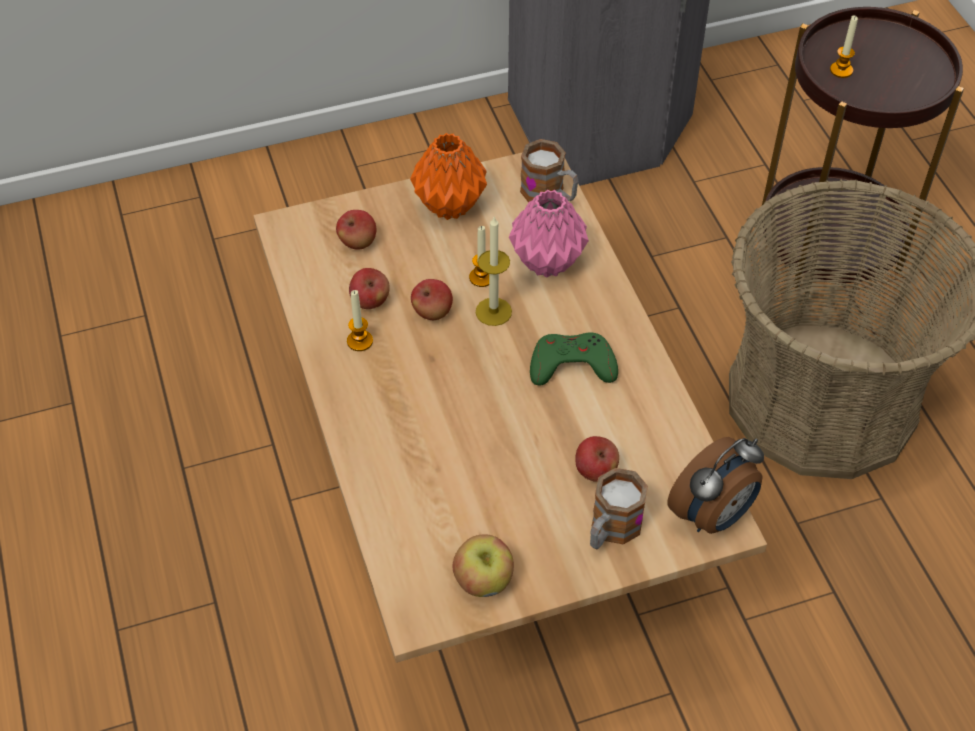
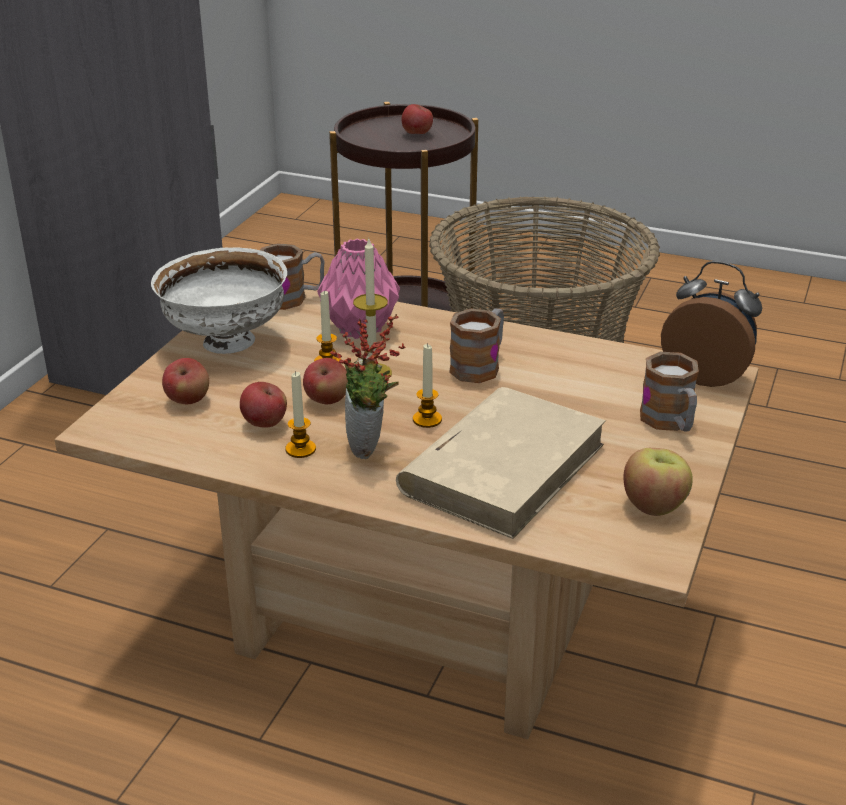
camera: 50 degrees left, 20 degrees down
orange vase [410,133,487,220] -> white bowl [151,248,287,354]
green game controller [530,332,618,385] -> mug [449,308,504,383]
apple [575,436,619,482] -> apple moved to [402,104,433,134]
alarm clock [668,437,764,534] -> alarm clock turned 60 degrees counterclockwise [661,261,762,387]
candle [830,16,858,78] -> candle moved to [413,344,442,428]
none -> potted plant [330,314,406,459]
none -> beige book [396,387,606,539]

